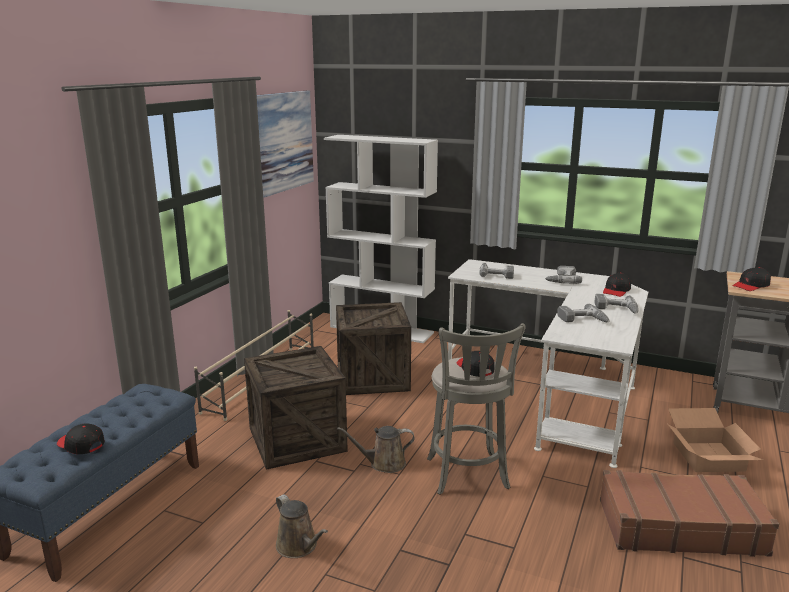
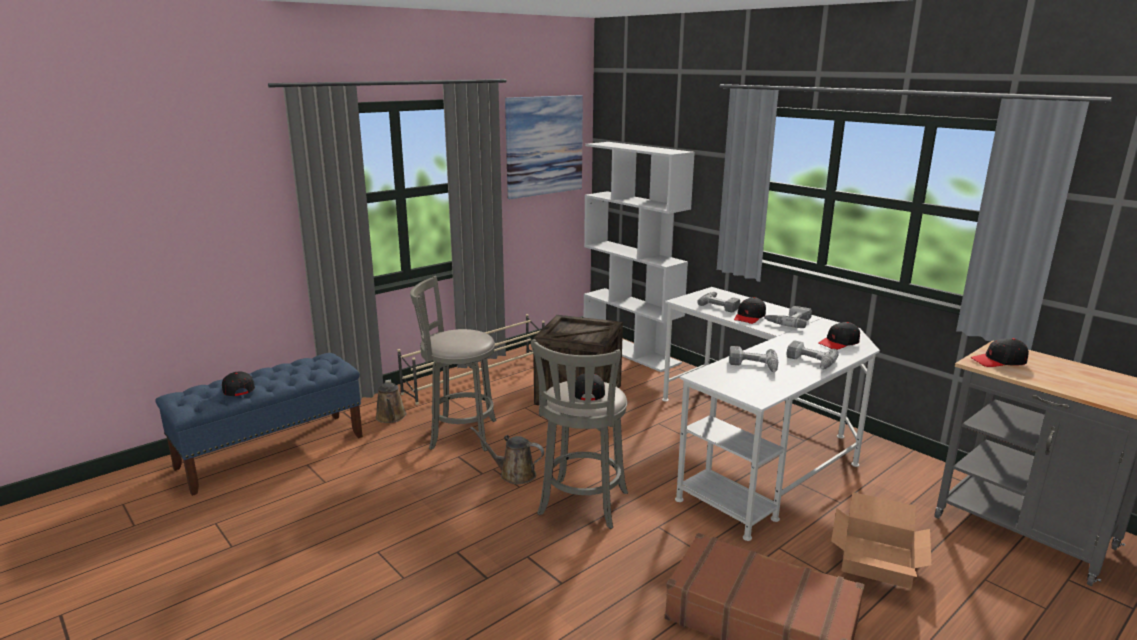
camera: 25 degrees right, 0 degrees up
crate [244,346,348,470] -> grey stool [410,276,497,451]
brown watering can [276,494,328,558] -> brown watering can moved to [375,379,407,423]
none -> black cap [734,297,766,324]

